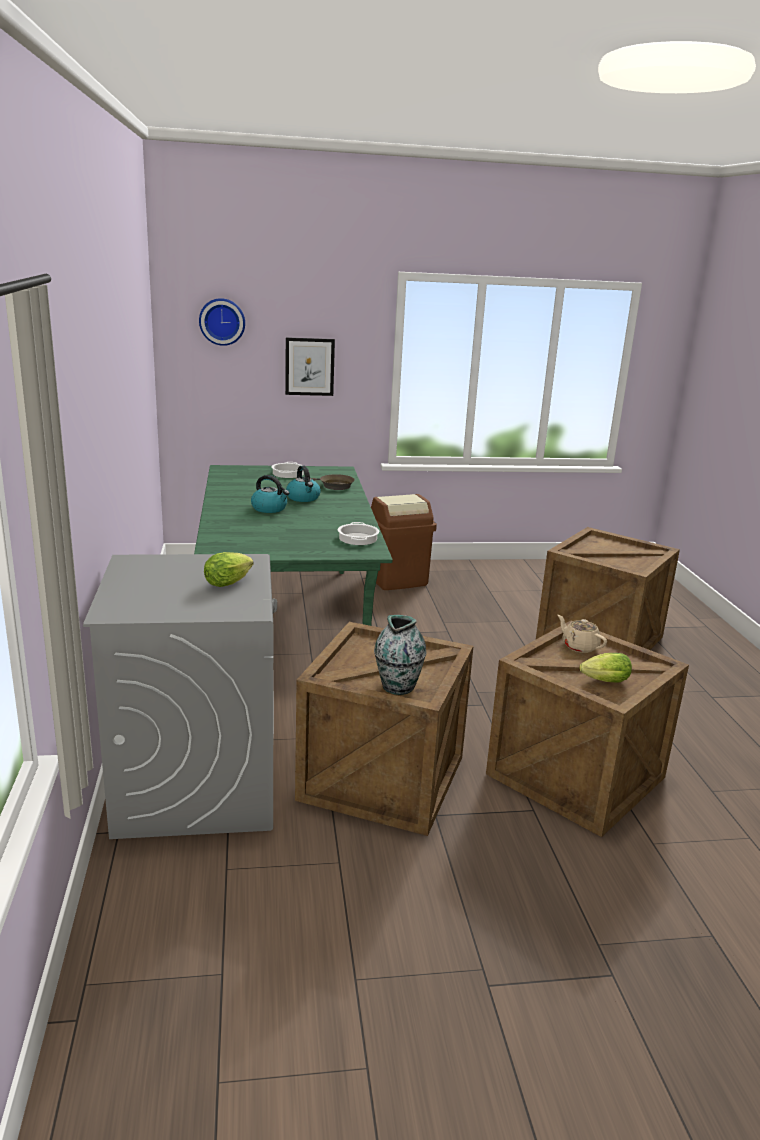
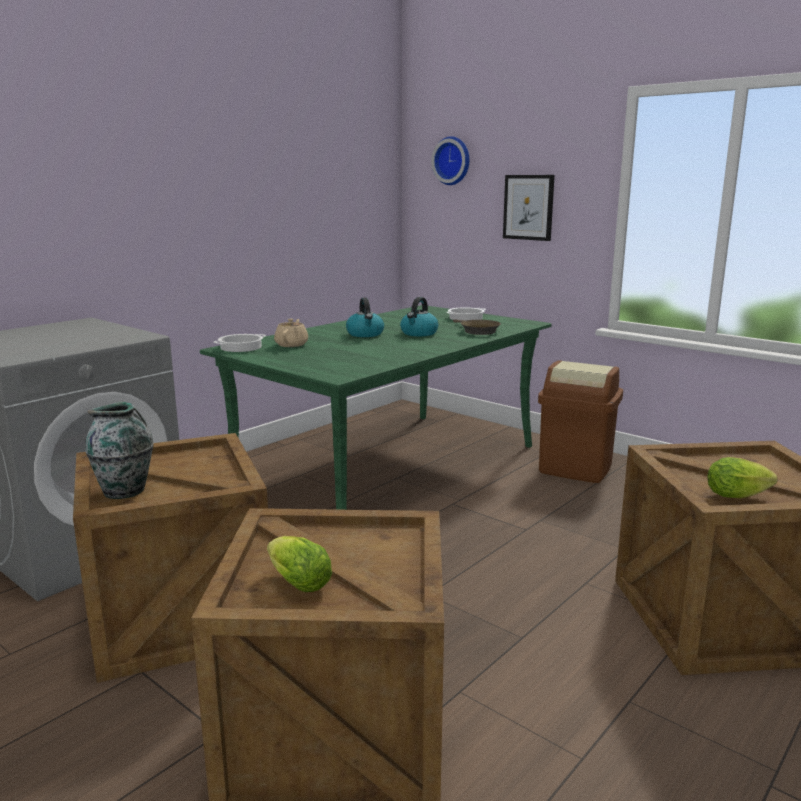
camera: 50 degrees right, 5 degrees down
lettuce [204,552,254,587] -> lettuce moved to [707,457,777,498]
cooking pot [338,522,379,545] -> cooking pot moved to [214,334,266,352]
beige teapot [557,615,607,653] -> beige teapot moved to [274,319,308,347]

